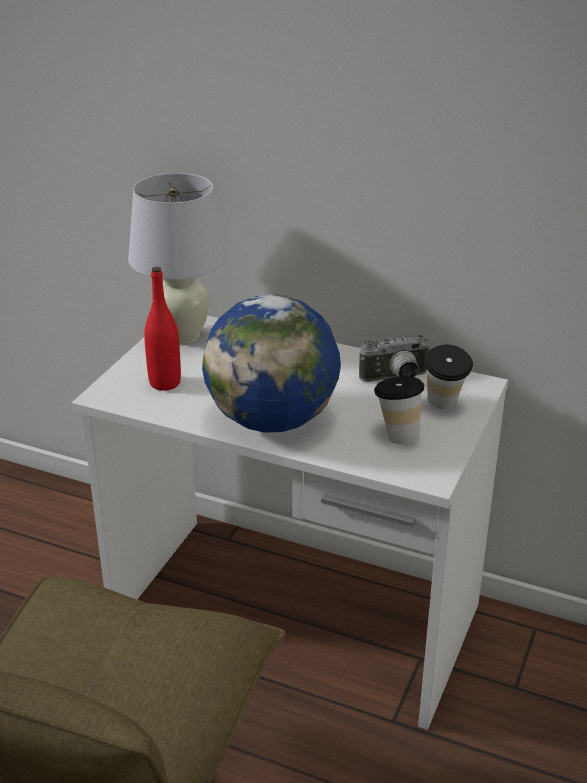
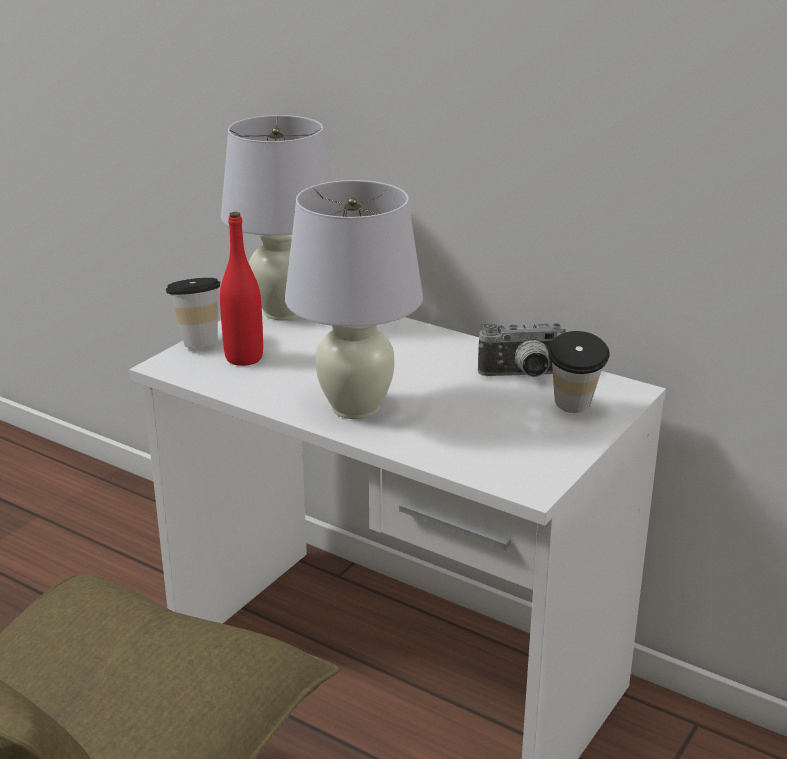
camera: 10 degrees right, 5 degrees down
globe [202,294,341,433] -> white table lamp [285,180,423,419]
cup [374,376,424,444] -> cup moved to [166,278,220,347]

